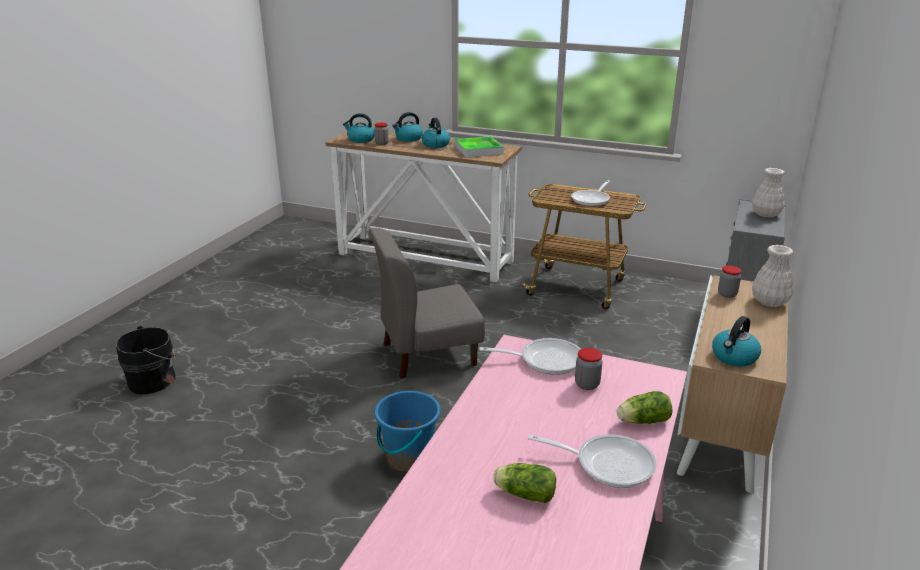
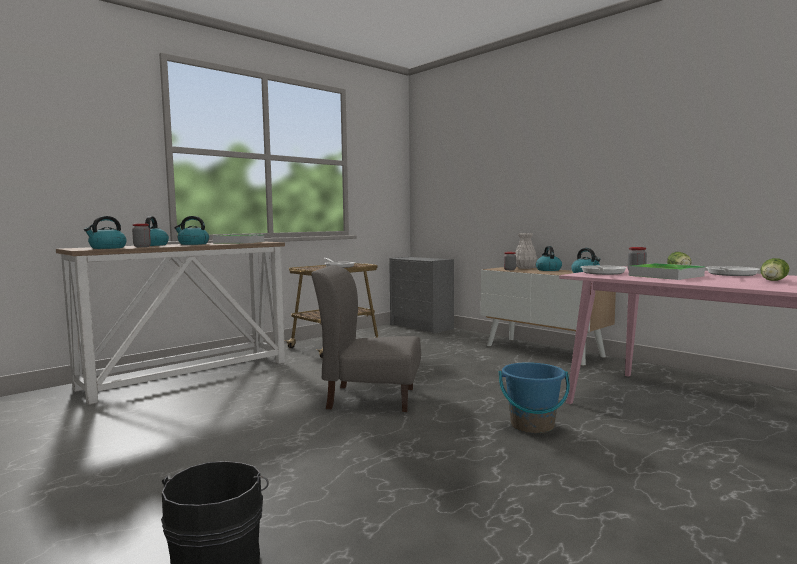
camera: 65 degrees left, 20 degrees down
grey chair [369,228,485,378] -> grey chair turned 90 degrees clockwise [311,265,421,412]
white vase [752,168,785,218] -> none
none -> kettle [536,246,562,271]
none -> tray [629,263,705,280]

